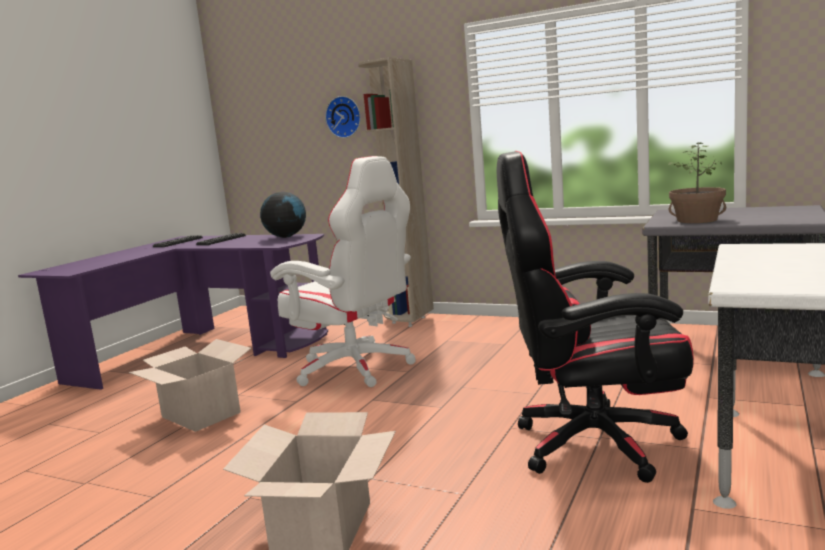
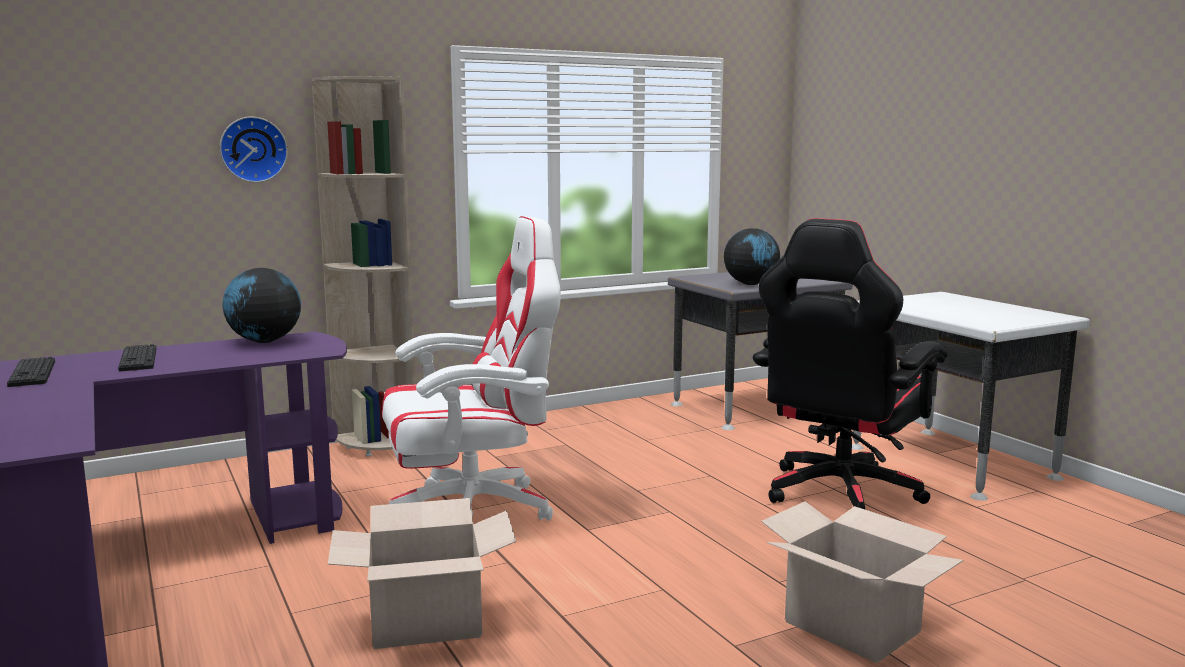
camera: 55 degrees left, 0 degrees up
potted plant [668,142,726,223] -> globe [724,228,780,285]

